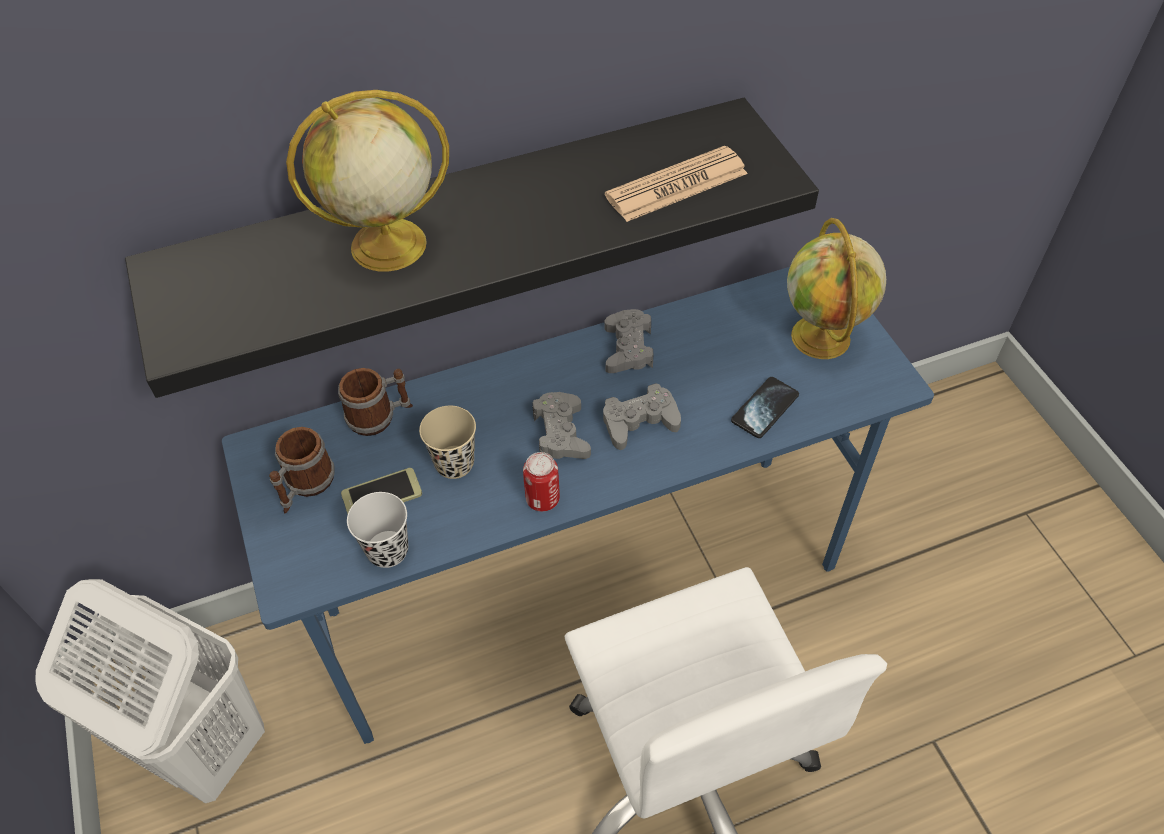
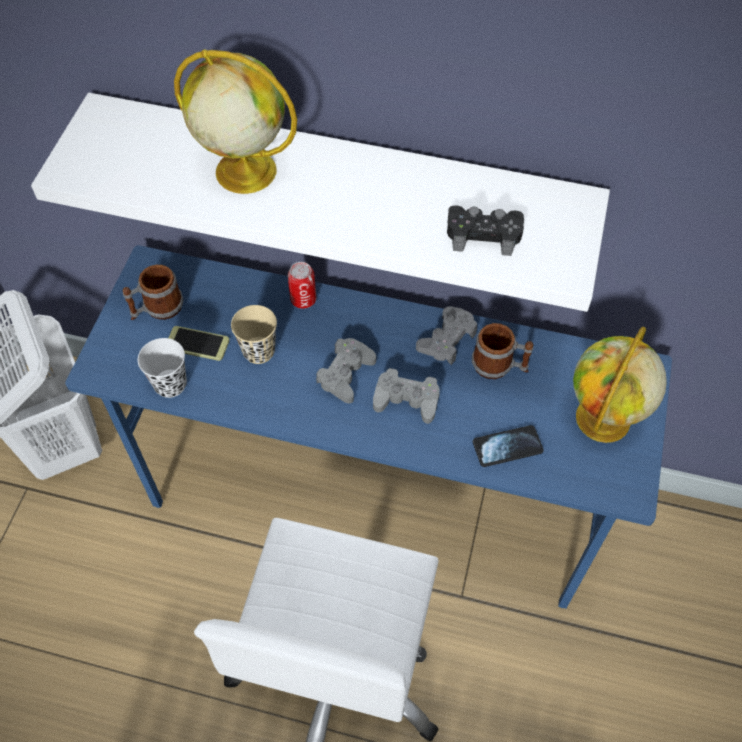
camera: 35 degrees right, 5 degrees up
black shelf [125,98,819,398] -> white shelf [31,93,610,312]
mug [338,368,413,436] -> mug moved to [472,323,533,379]
can [523,452,560,511] -> can moved to [288,262,316,309]
newspaper [605,146,748,222] -> black game controller [447,205,524,256]

